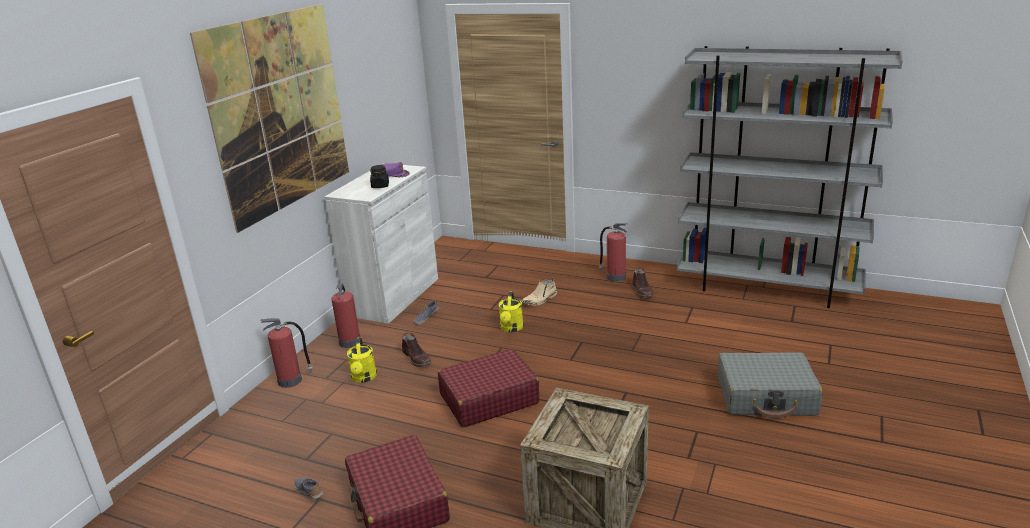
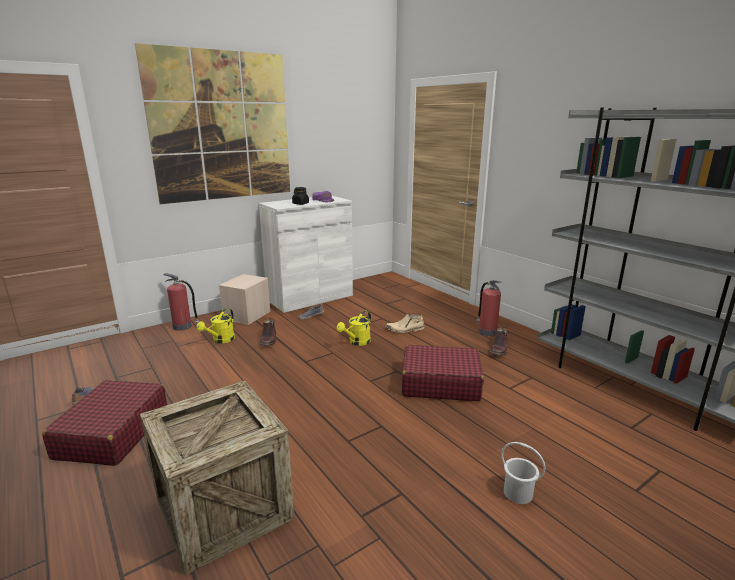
camera: 30 degrees right, 5 degrees down
fire extinguisher [332,284,360,348] -> beige storage box [219,274,271,325]
red suitcase [438,349,540,427] -> red suitcase moved to [402,345,484,401]
grey suitcase [718,352,823,419] -> white bucket [501,442,545,504]

